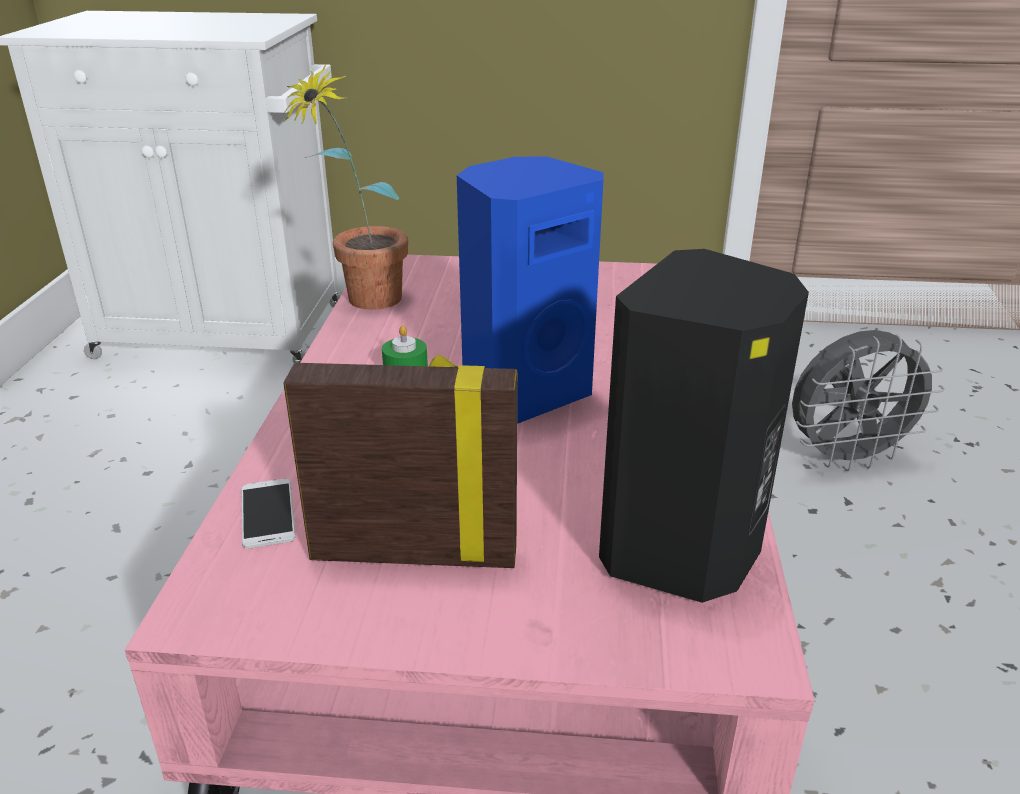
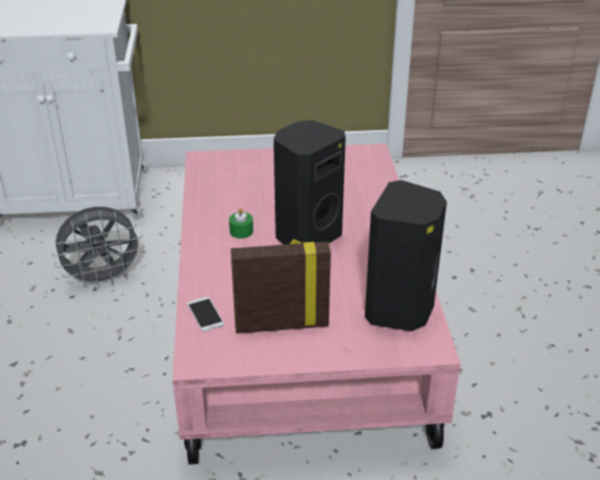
camera: 10 degrees left, 5 degrees up
potted plant [283,64,408,310] -> none
blue speaker [457,157,603,424] -> black speaker [274,120,346,245]
grey fan [792,330,945,471] -> grey fan moved to [52,207,144,288]

